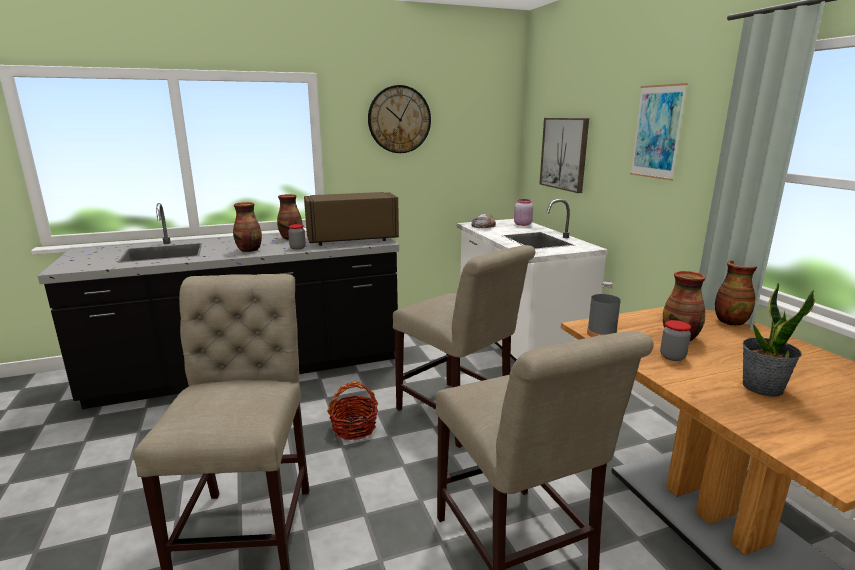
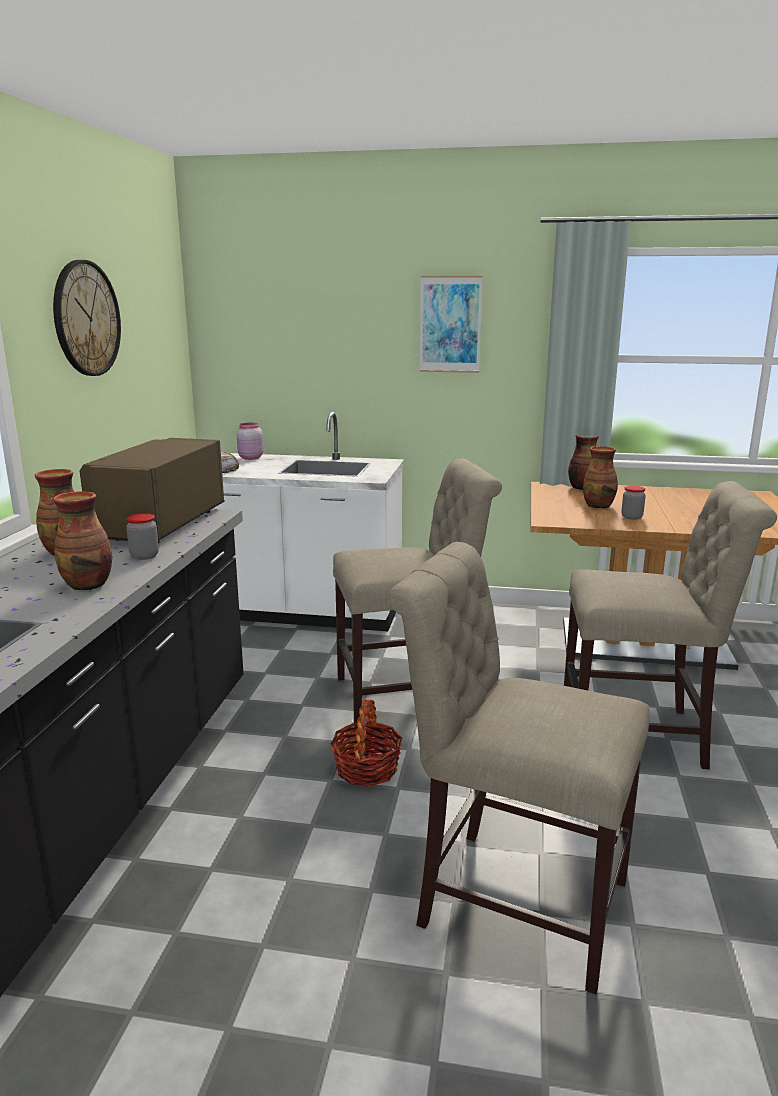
camera: 60 degrees left, 0 degrees up
picture [540,118,589,193] -> none
grey bottle [587,281,621,337] -> none
potted plant [743,283,815,397] -> none

